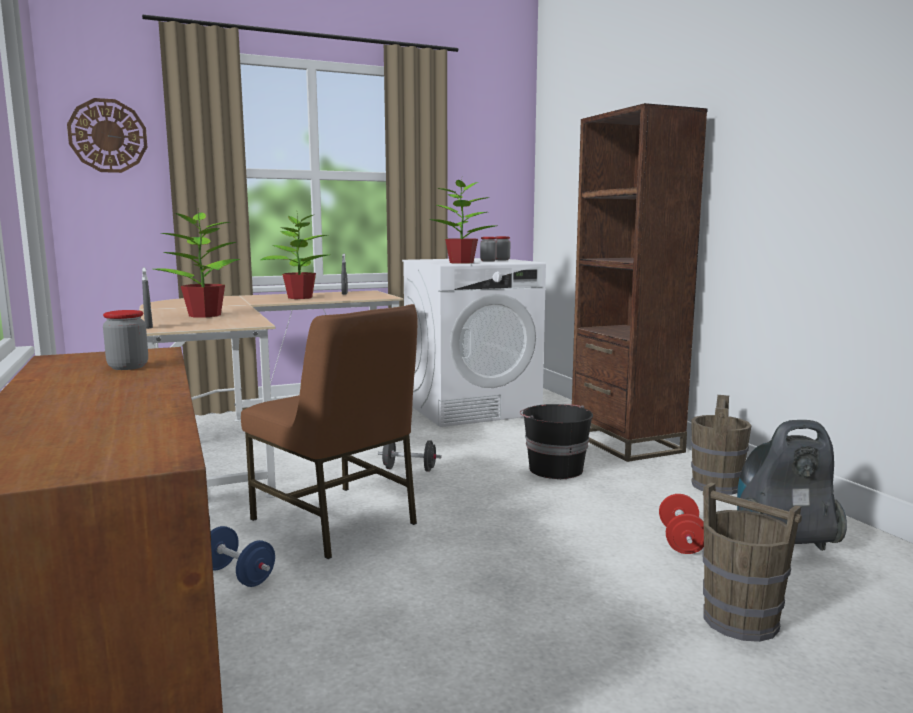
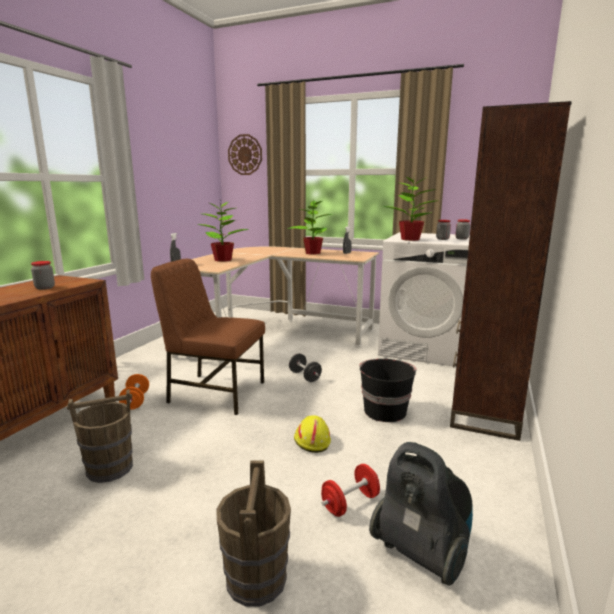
camera: 45 degrees right, 5 degrees up
blue dumbbell [211,526,275,587] -> orange dumbbell [119,374,149,409]
brown chair [241,304,418,559] -> brown chair turned 105 degrees clockwise [151,259,265,415]
brown bucket [691,395,752,495] -> brown bucket moved to [67,389,133,483]
none -> yellow hard hat [294,415,331,453]

